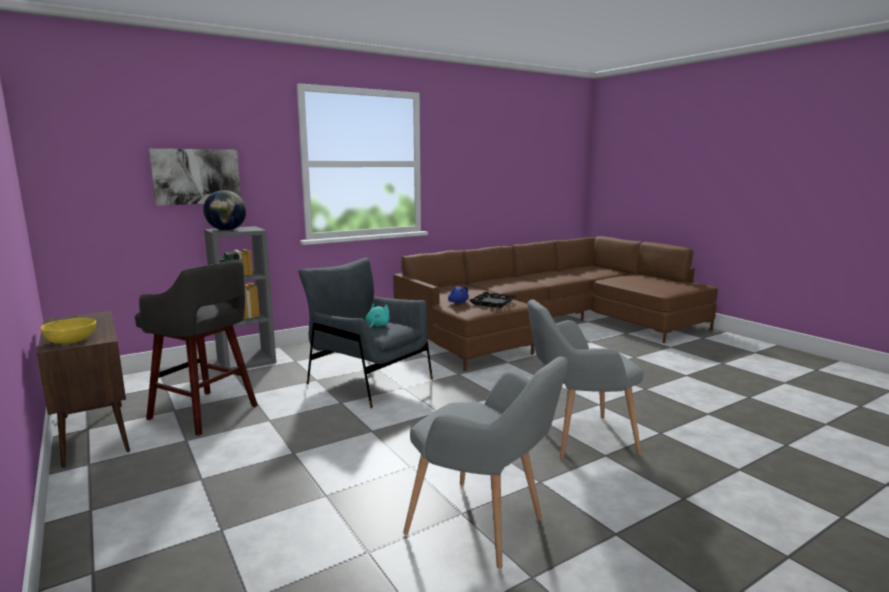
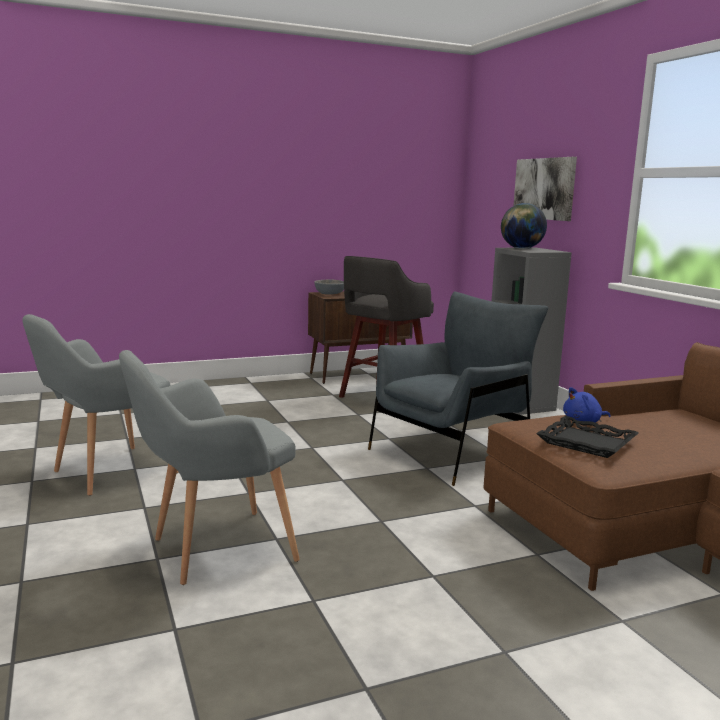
camera: 100 degrees right, 0 degrees up
yellow bowl [40,318,96,344] -> grey bowl [314,279,344,295]
turquoise plush toy [365,304,390,329] -> none
grey armchair [527,300,643,459] -> grey armchair turned 120 degrees counterclockwise [119,350,300,585]

